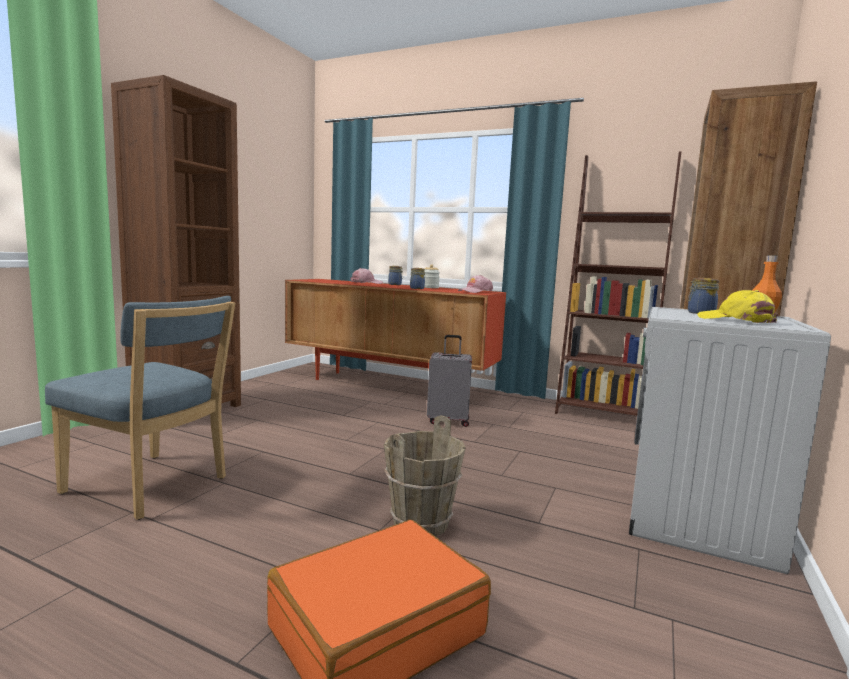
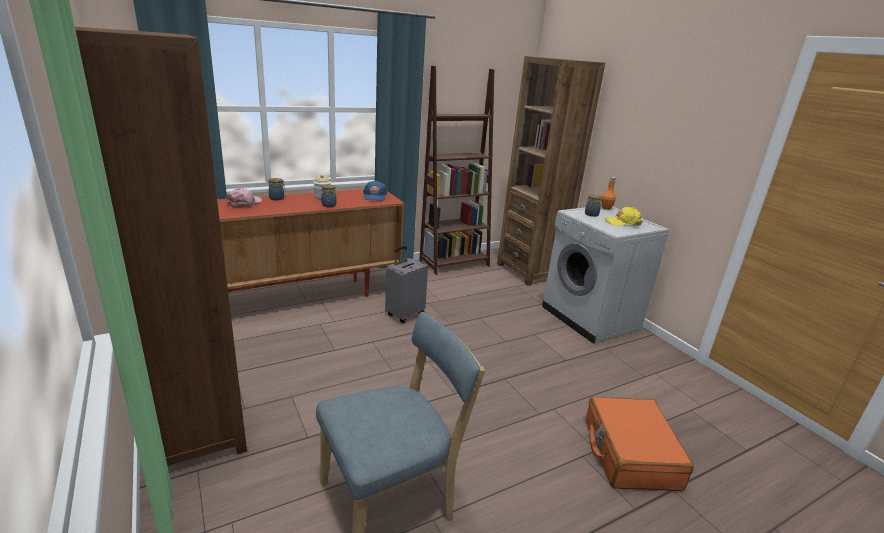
camera: 55 degrees left, 15 degrees up
brown bucket [384,415,466,536] -> none
pink cap [458,275,493,293] -> blue cap [363,180,387,201]

